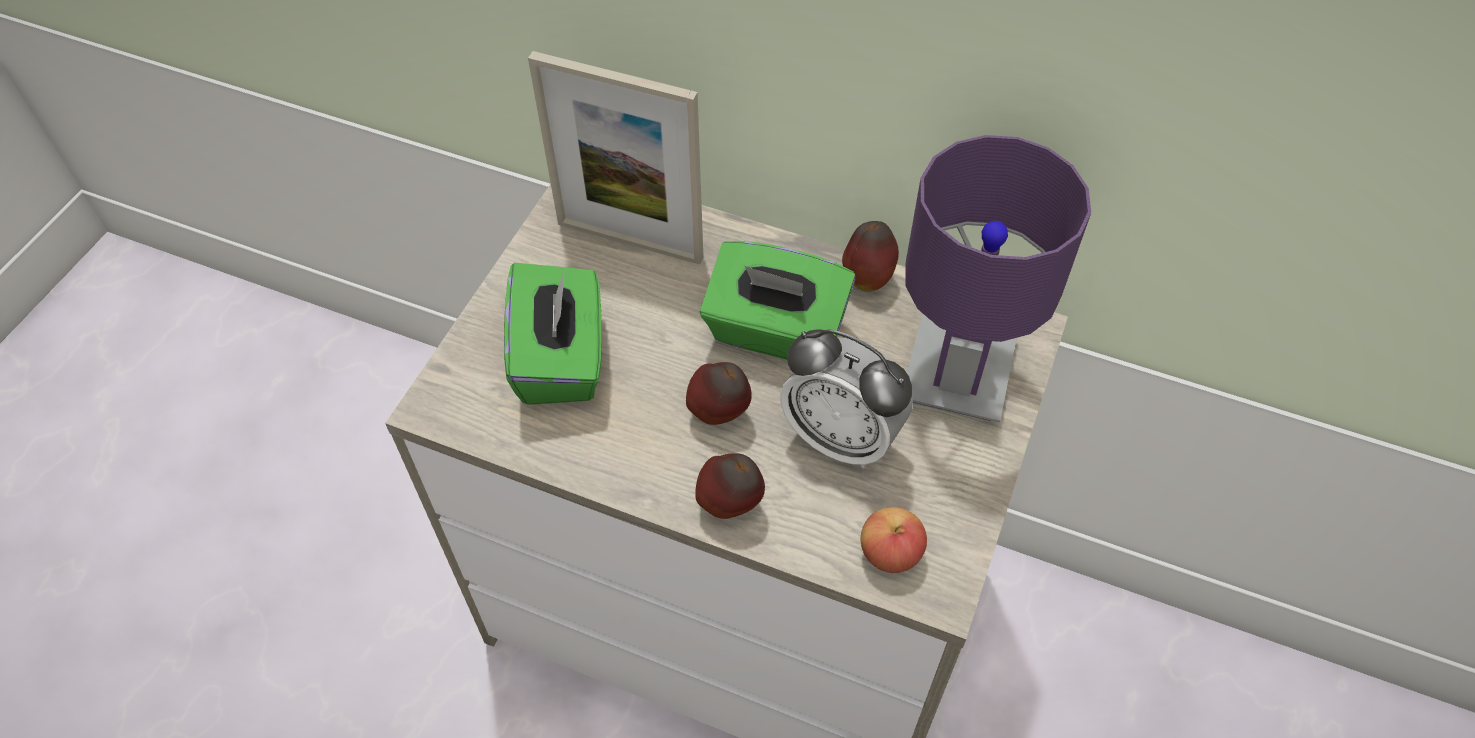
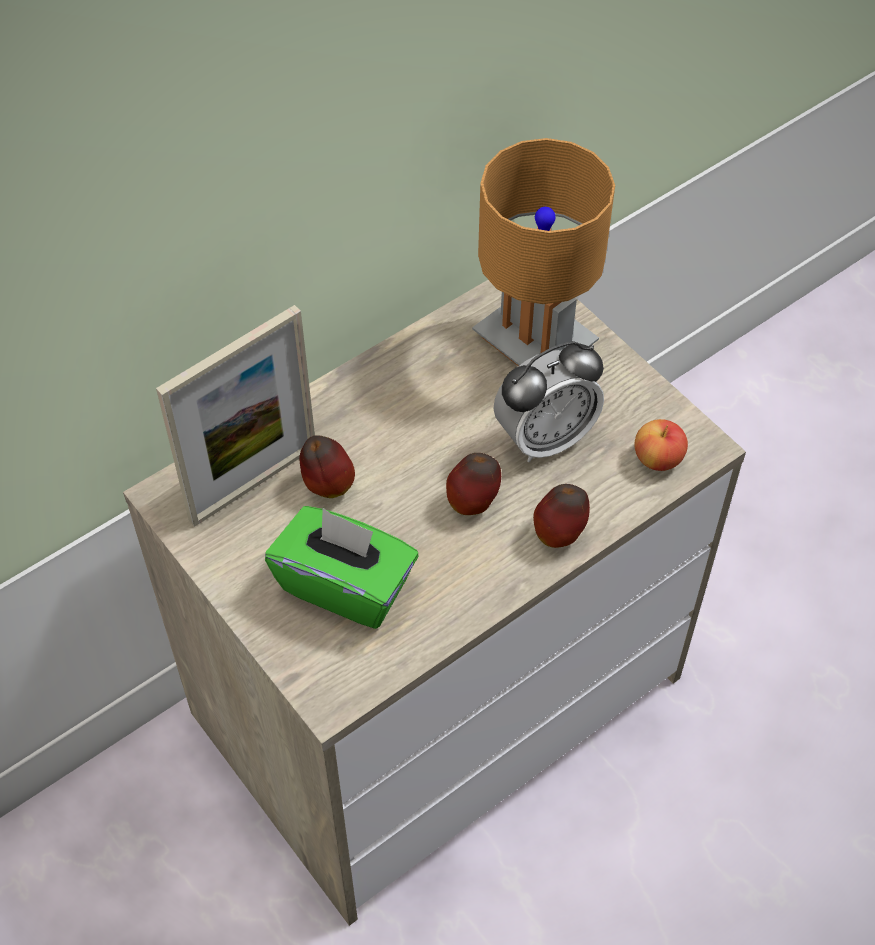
camera: 60 degrees left, 0 degrees up
green tissue box [700,241,855,360] -> none
apple [842,221,899,292] -> apple moved to [300,435,355,498]
purple table lamp [905,135,1091,423] -> brown table lamp [472,138,615,366]

